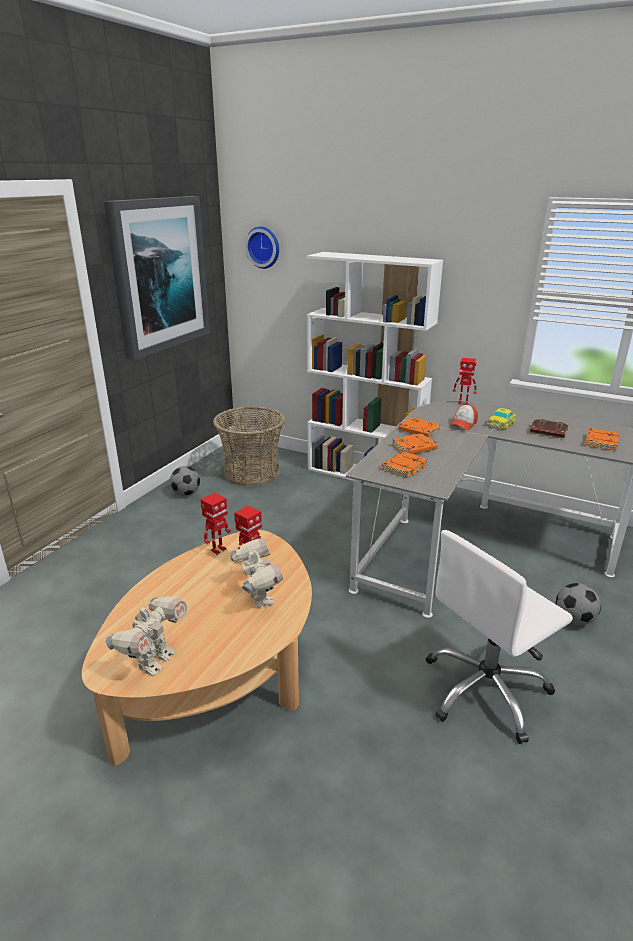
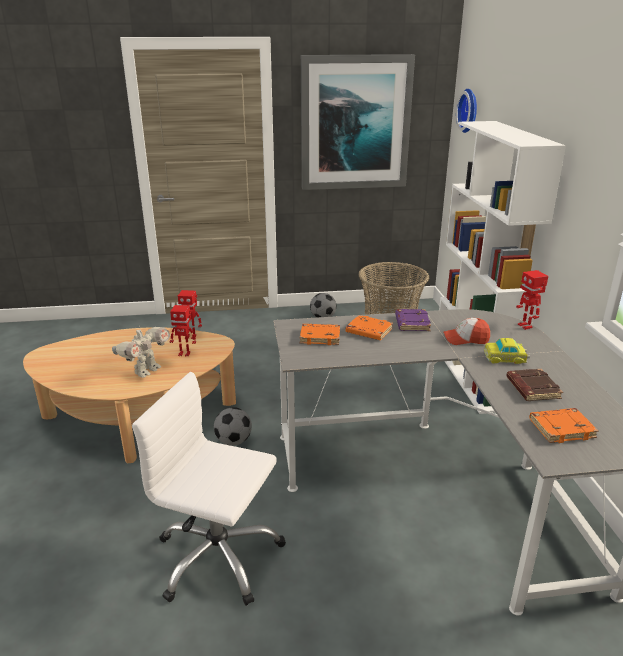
camera: 55 degrees right, 0 degrees up
toy robot [106,596,187,676] -> none
orange book [398,417,441,437] -> purple book [395,309,431,331]
football [556,583,601,625] -> football moved to [214,407,252,446]

